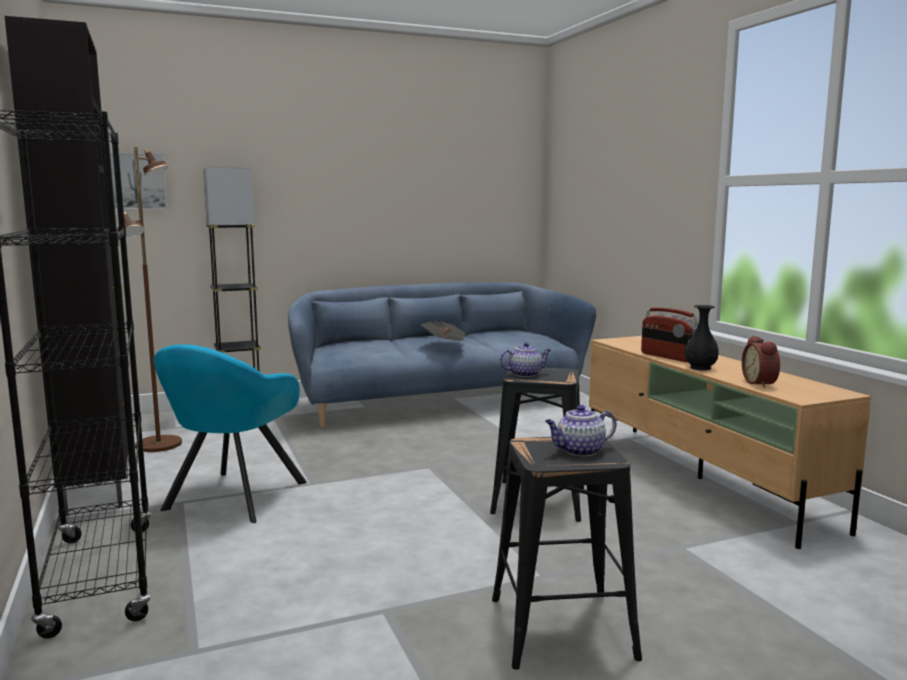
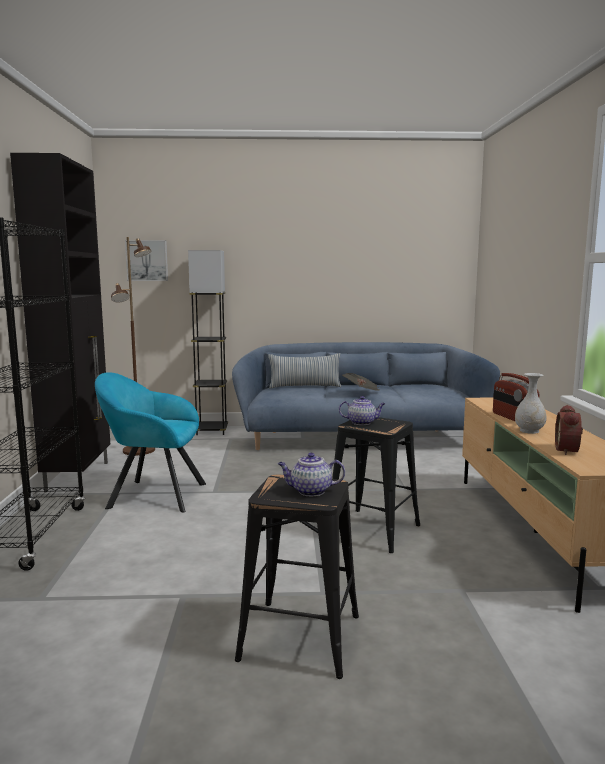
camera: 20 degrees right, 0 degrees up
turquoise armchair [153,344,307,523] -> turquoise armchair turned 60 degrees clockwise [95,372,206,513]
black vase [685,305,719,370] -> white vase [515,373,547,434]
none -> pillow [268,353,341,389]

